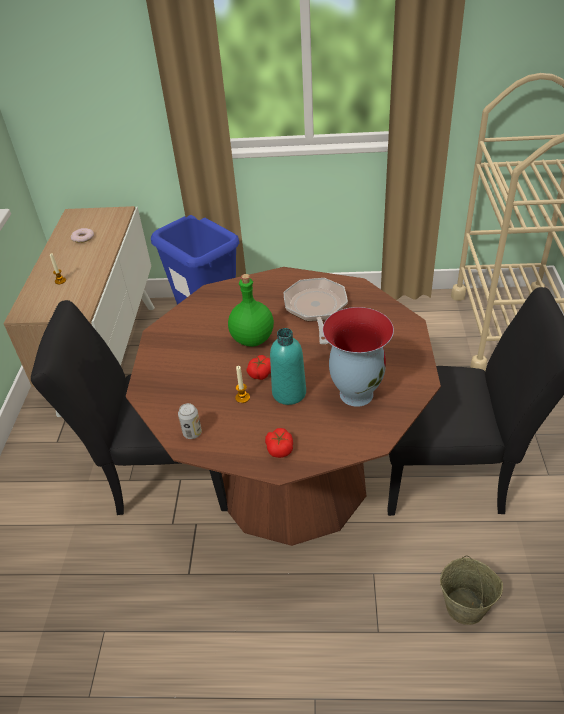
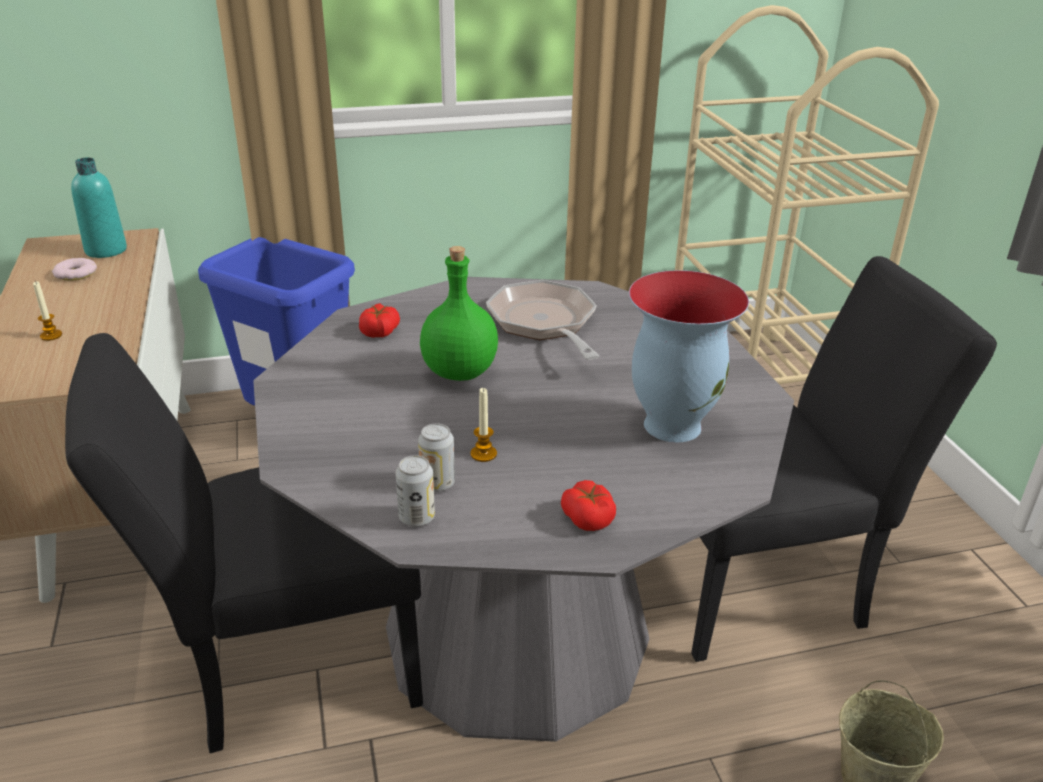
camera: 20 degrees left, 10 degrees down
brown dining table [126,267,441,546] -> grey dining table [253,277,794,742]
tomato [247,355,271,380] -> tomato moved to [359,303,400,338]
turquoise bottle [270,328,306,405] -> turquoise bottle moved to [71,158,127,258]
none -> can [418,423,455,492]

